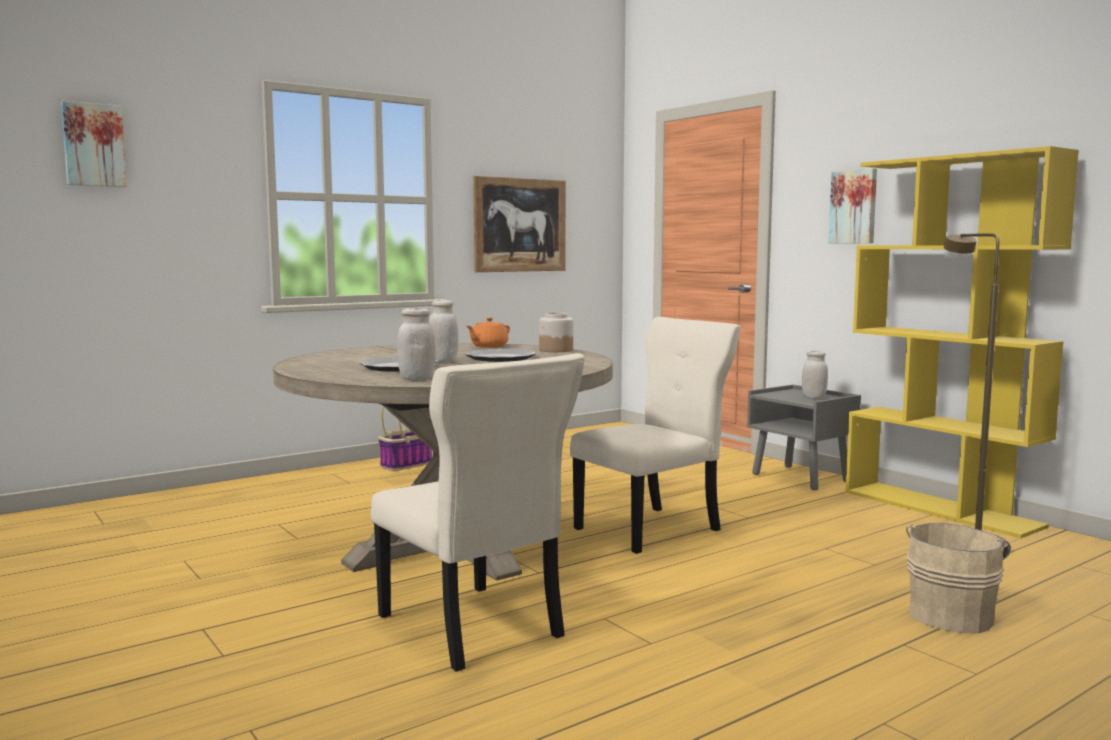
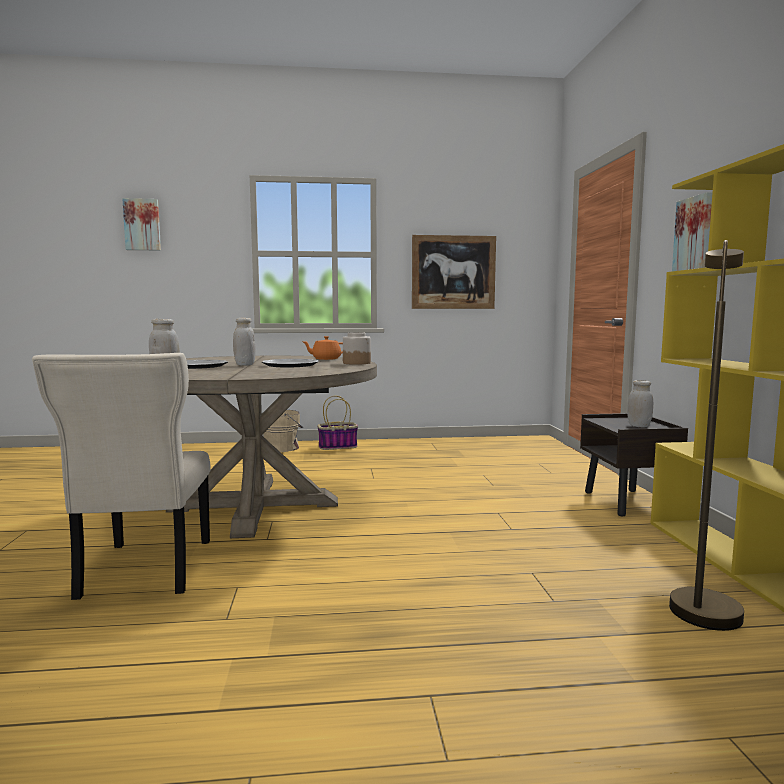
camera: 30 degrees right, 0 degrees up
beige chair [570,317,741,554] -> none
grey nightstand [747,384,861,490] -> brown nightstand [580,413,688,516]
beige bucket [906,523,1011,634] -> beige bucket moved to [263,410,303,452]

